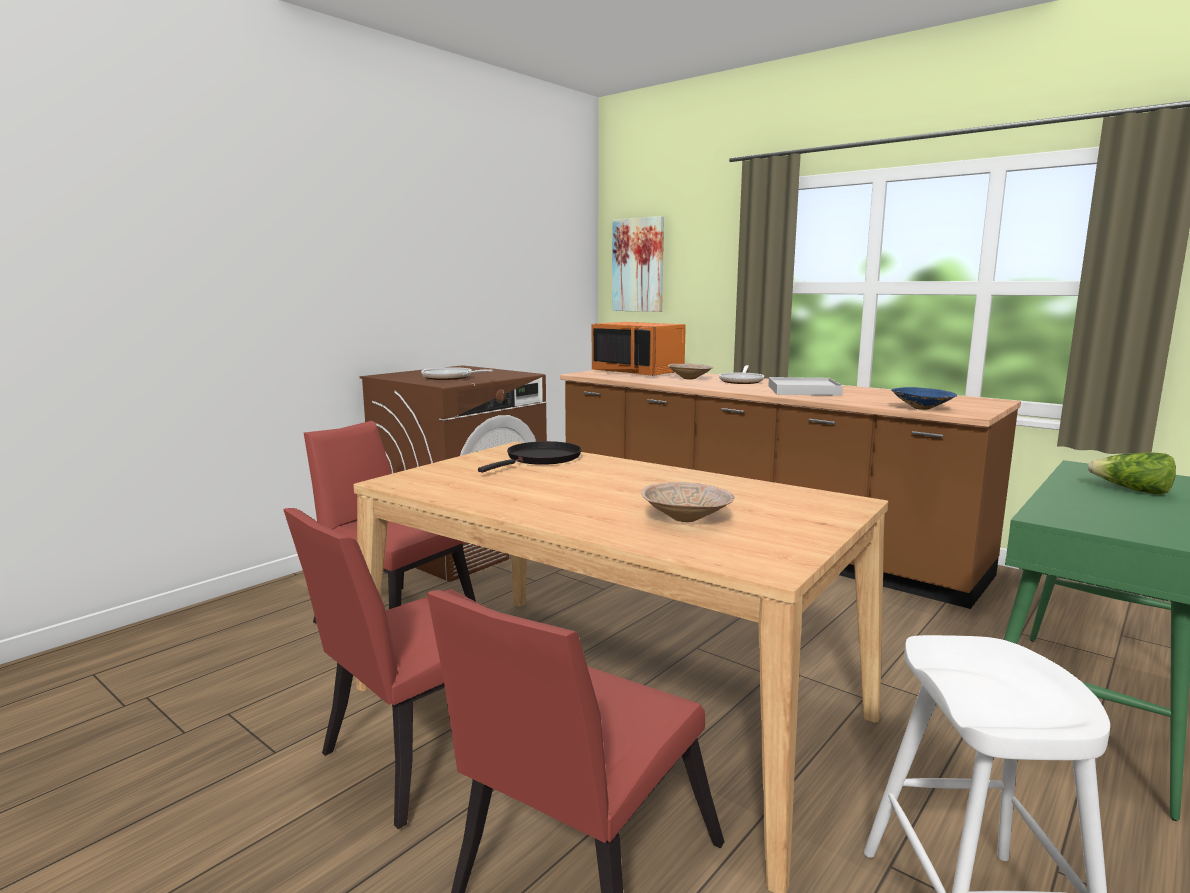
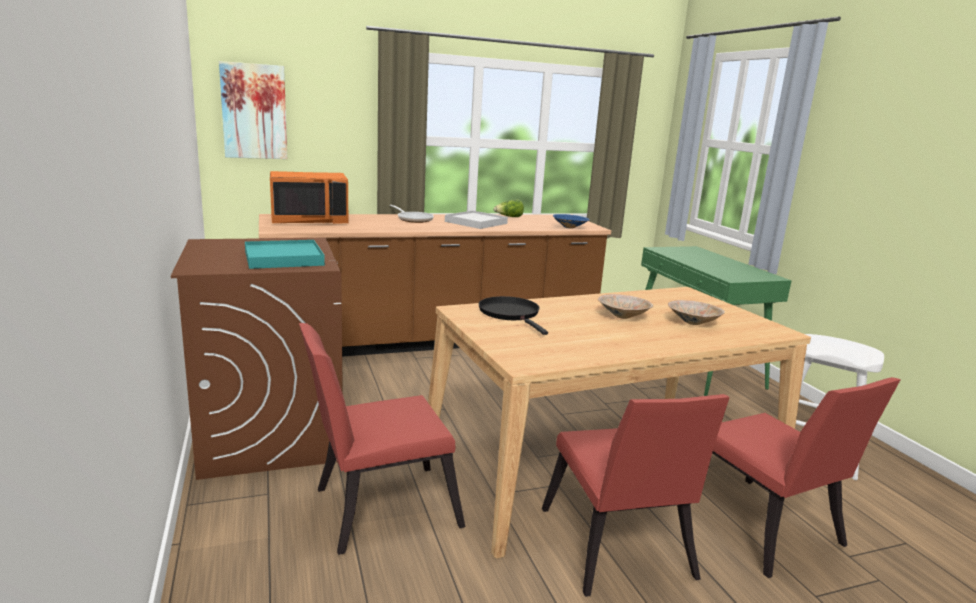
camera: 60 degrees left, 5 degrees up
frying pan [421,367,493,380] -> turquoise tray [245,240,325,269]
beige bowl [668,364,714,379] -> beige bowl moved to [598,294,653,319]
lettuce [1087,452,1176,495] -> lettuce moved to [494,200,524,217]

